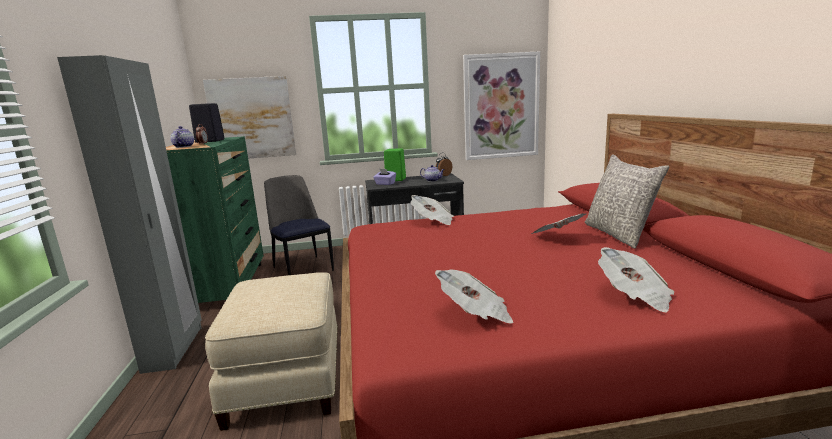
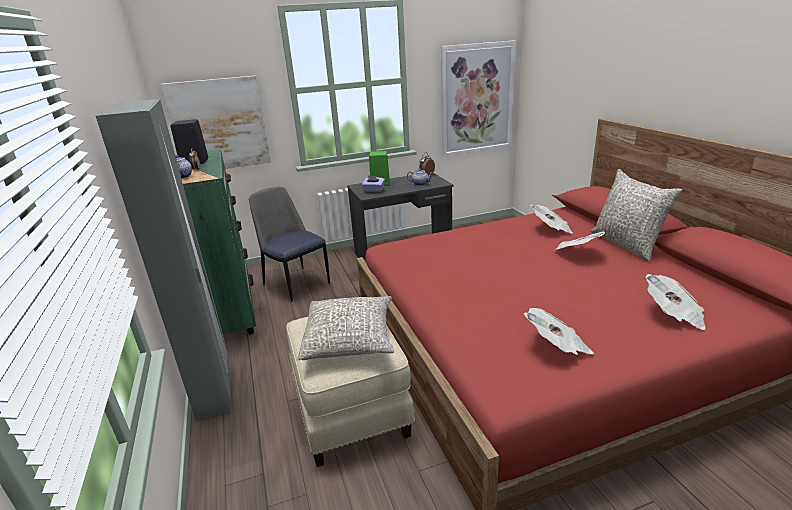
camera: 10 degrees left, 10 degrees up
newspaper [410,195,454,225] -> newspaper moved to [531,205,573,234]
none -> grey pillow [297,296,394,360]

